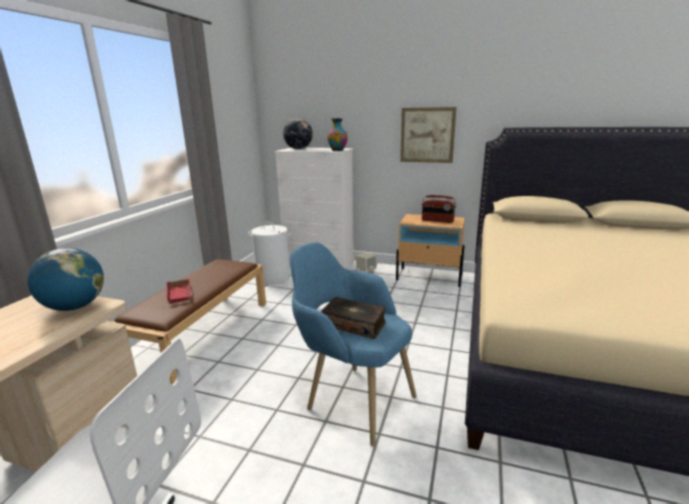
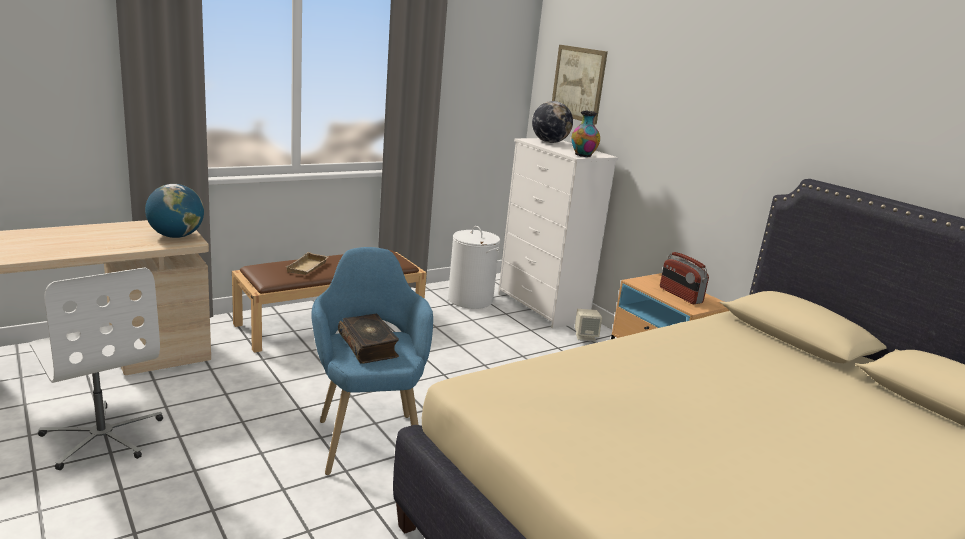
camera: 35 degrees right, 0 degrees up
red tray [166,279,192,304] -> beige tray [286,252,329,275]
picture [400,107,456,163] -> picture moved to [552,45,608,125]

